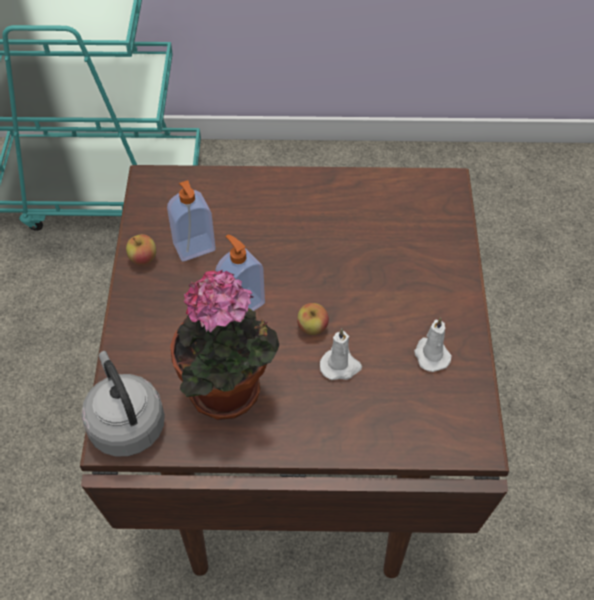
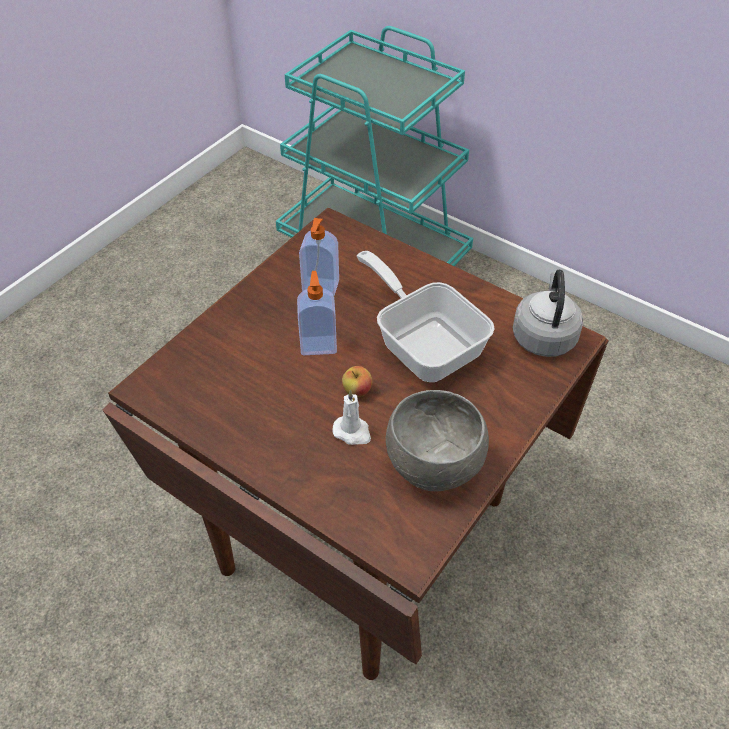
camera: 35 degrees right, 5 degrees down
grey kettle [82,351,165,456] -> grey kettle moved to [513,270,583,357]
apple [126,234,156,265] -> none
potted plant [170,270,279,420] -> none
white candle [414,317,452,372] -> grey bowl [386,390,489,491]
none -> frying pan [357,251,495,382]

